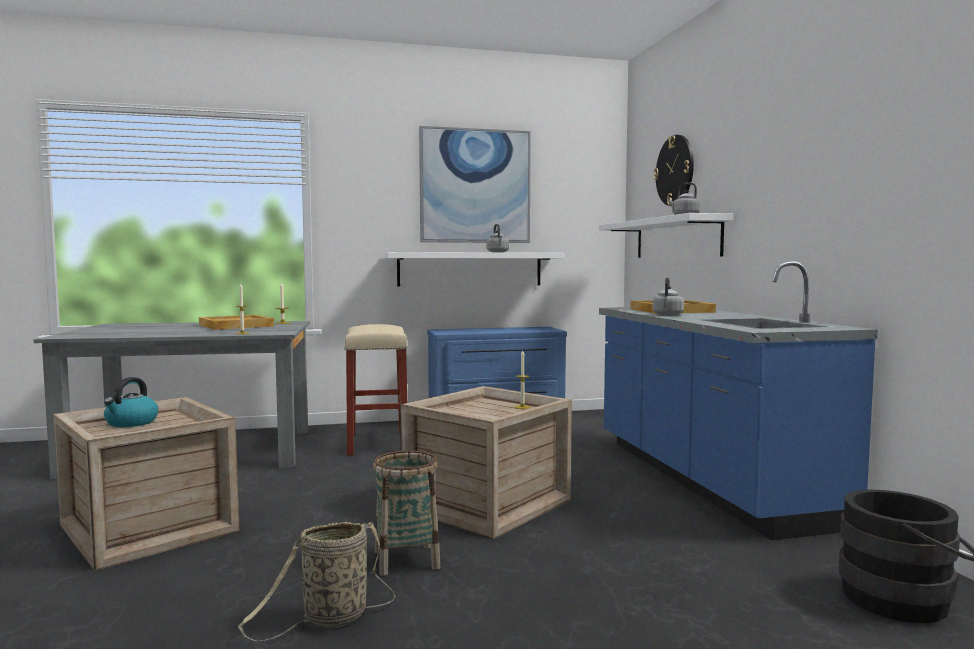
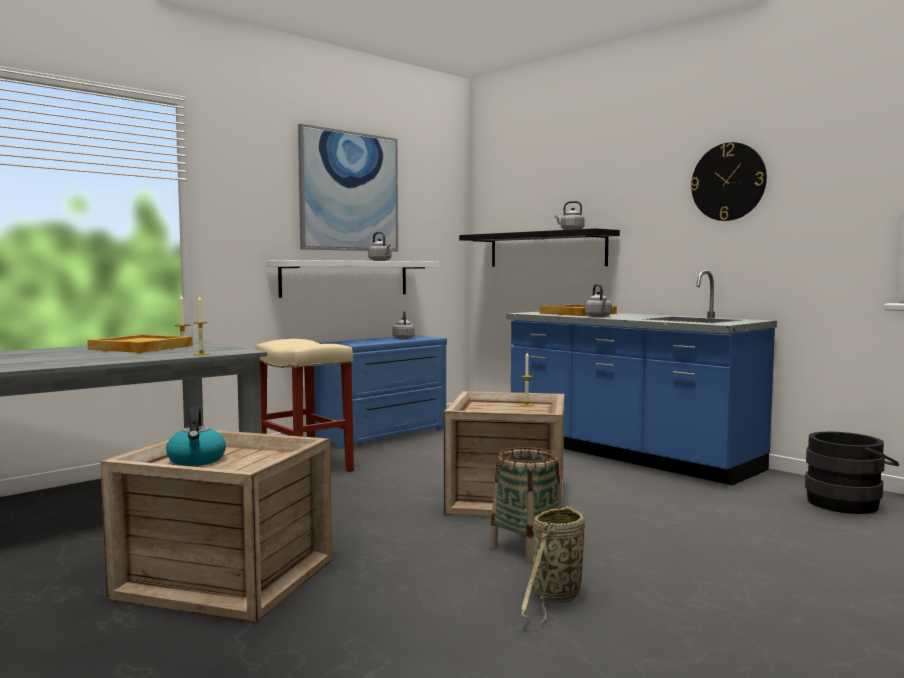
camera: 30 degrees left, 0 degrees up
white shelf [599,213,734,258] -> black shelf [459,228,620,267]
wall clock [654,135,694,206] -> wall clock moved to [691,142,767,221]
none -> grey kettle [392,311,415,339]

